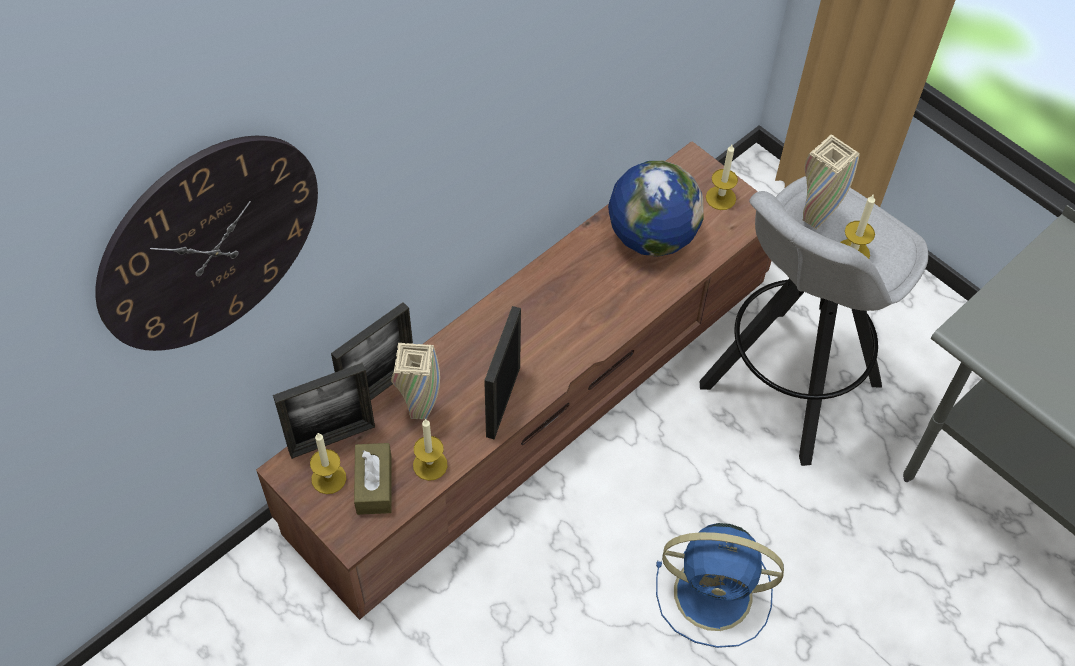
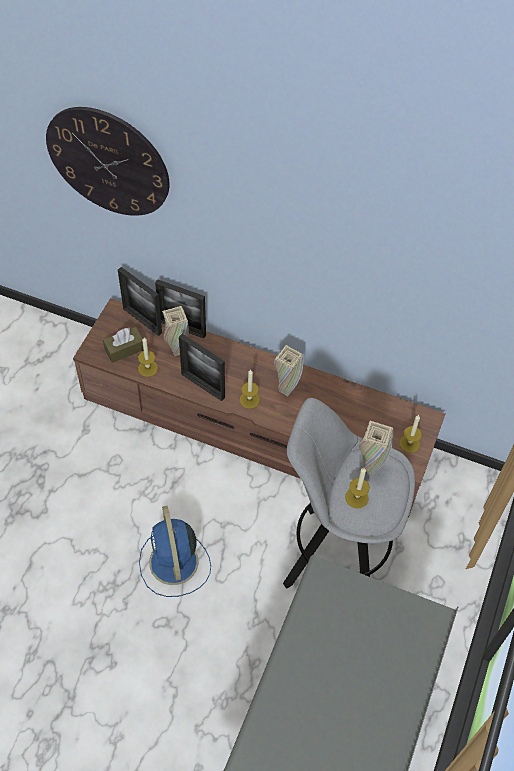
camera: 65 degrees right, 0 degrees up
candle [310,433,346,494] -> candle moved to [240,369,260,409]
picture frame [484,306,521,440] -> picture frame turned 135 degrees counterclockwise [179,334,225,401]
globe [608,161,704,257] -> none
none -> beige vase [274,345,304,396]

